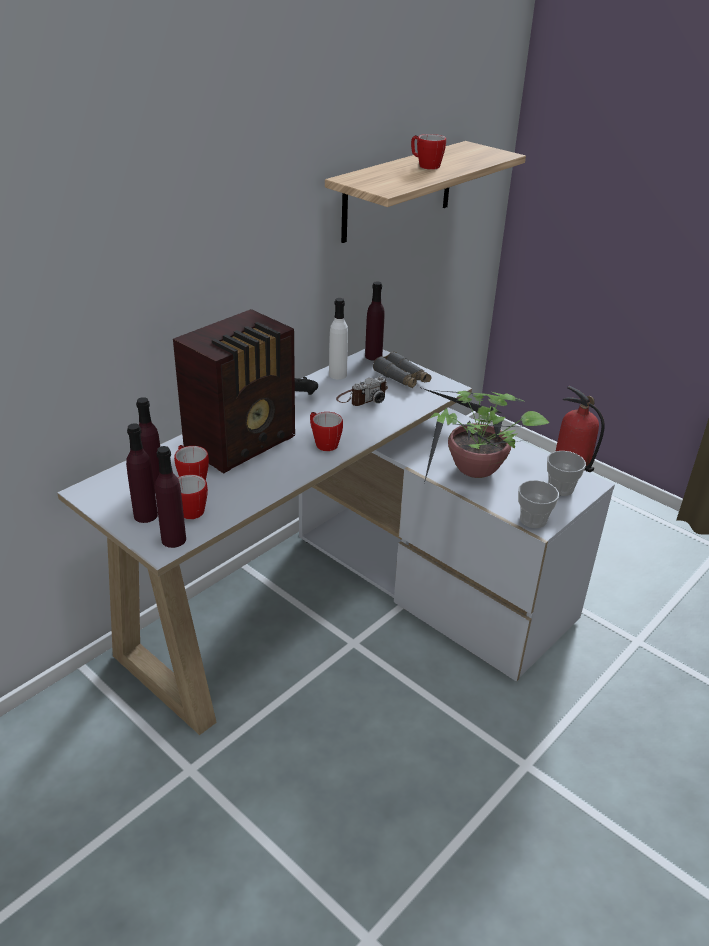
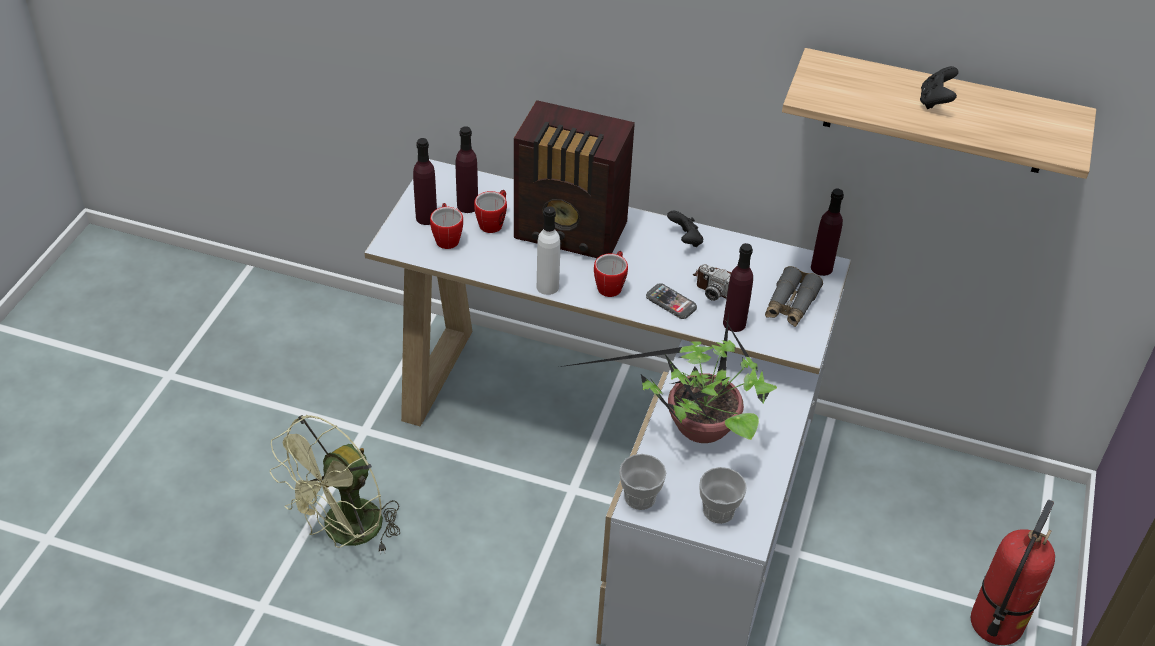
camera: 65 degrees right, 10 degrees up
purple bottle [155,446,186,548] -> purple bottle moved to [723,243,753,332]
white bottle [329,298,348,379] -> white bottle moved to [537,206,560,295]
mug [411,134,446,170] -> black game controller [920,66,959,109]
none -> green fan [270,415,400,552]
none -> phone [646,283,697,319]

